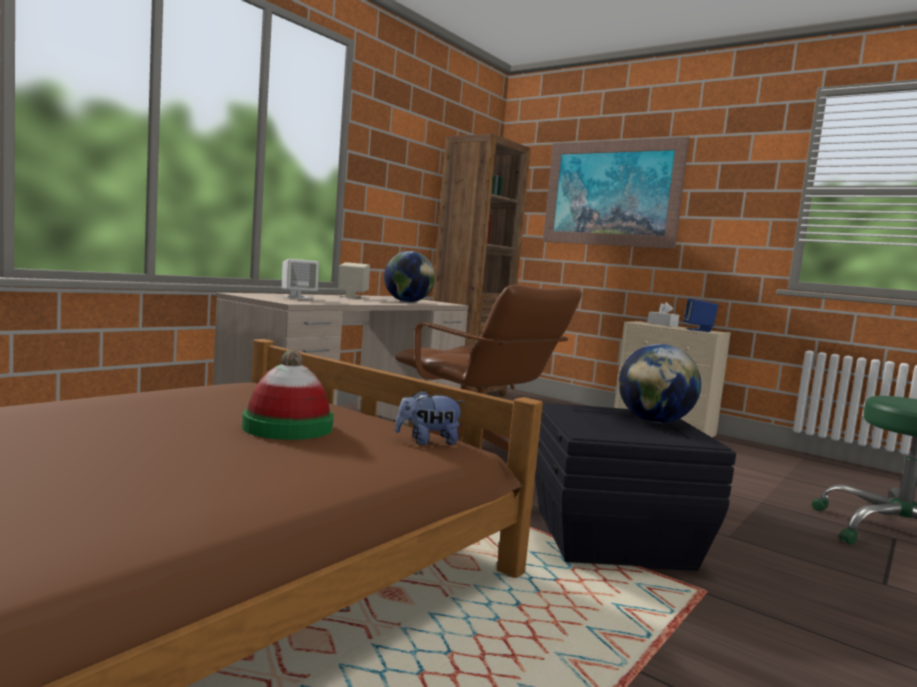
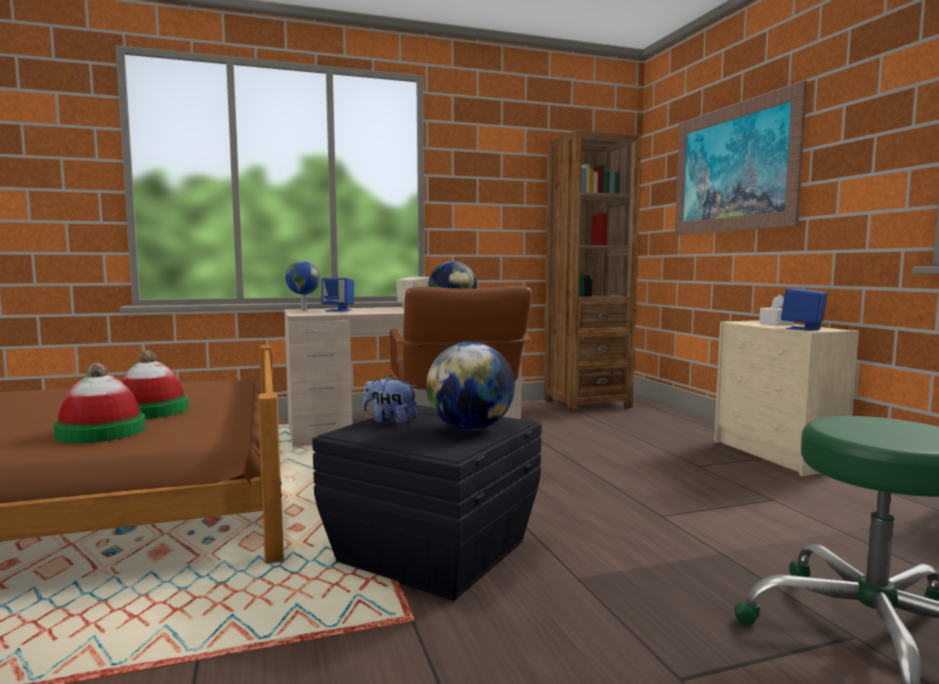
camera: 35 degrees right, 0 degrees up
white speaker [282,259,319,300] -> blue speaker [321,278,354,311]
plush toy [395,390,465,445] -> plush toy moved to [363,375,417,424]
none -> hat [53,363,146,443]
none -> globe [286,261,320,311]

